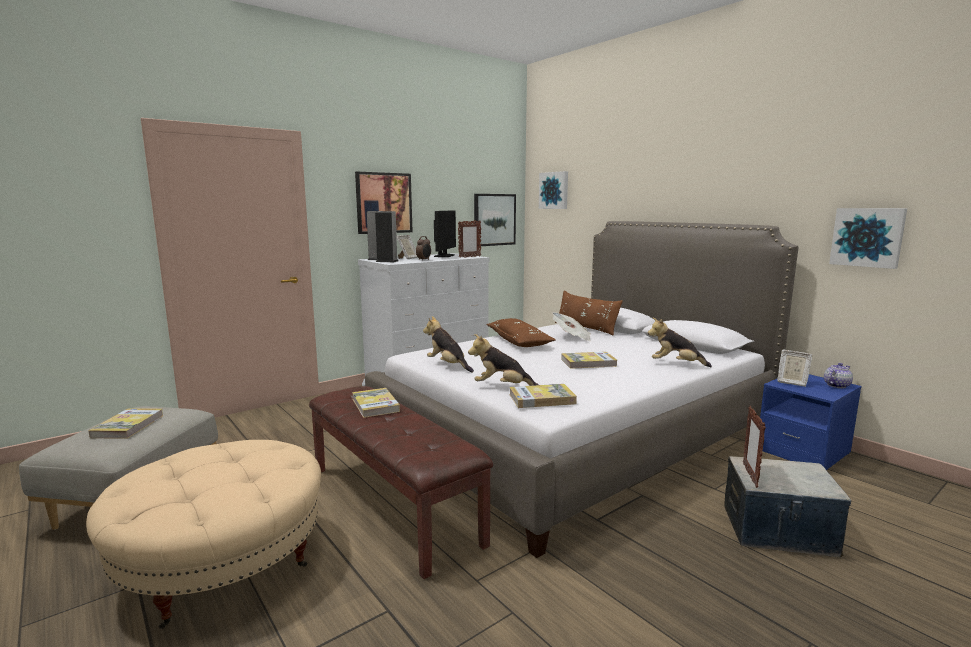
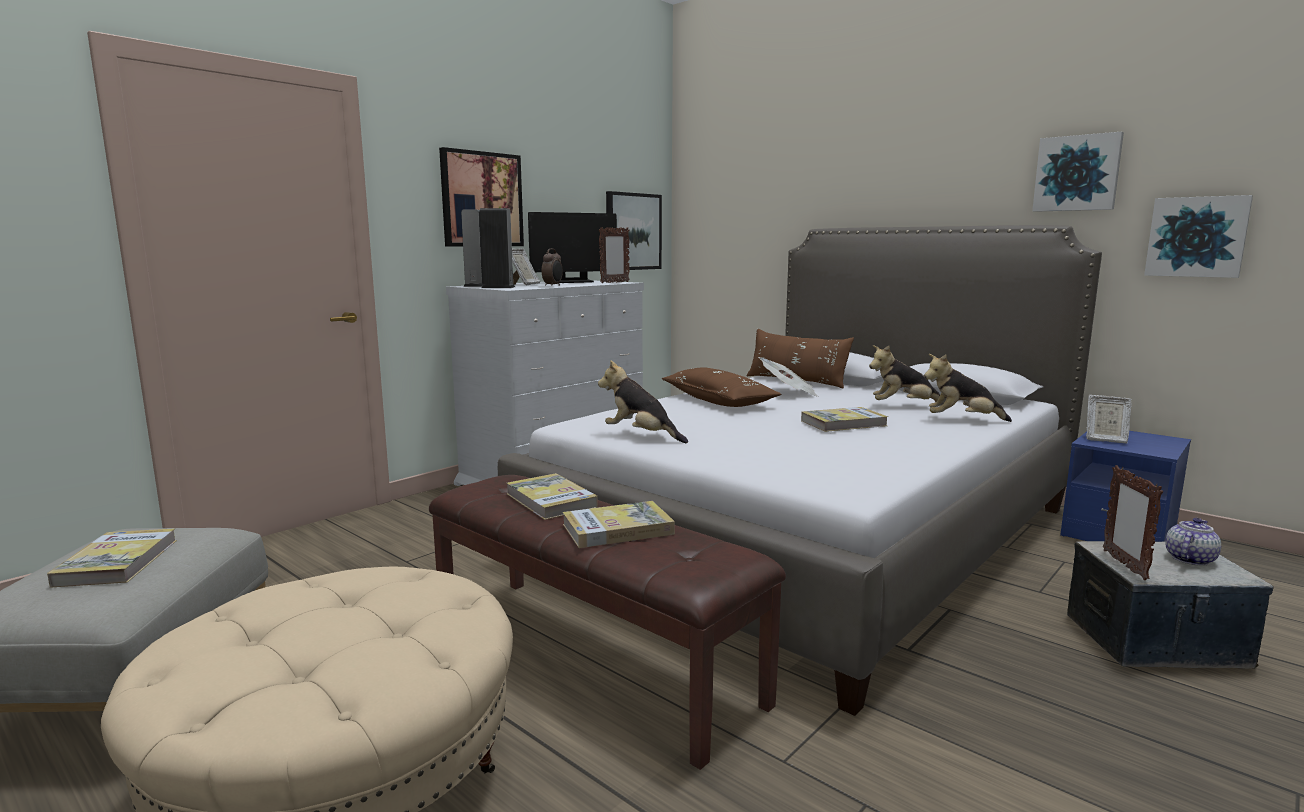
camera: 10 degrees left, 0 degrees up
monitor [434,210,456,257] -> monitor turned 60 degrees clockwise [528,212,617,283]
plush toy [468,334,539,386] -> plush toy moved to [869,345,940,402]
book [509,384,577,408] -> book moved to [563,501,675,548]
picture [539,171,568,209] -> picture moved to [1032,132,1124,212]
teapot [824,363,853,388] -> teapot moved to [1165,518,1221,566]

